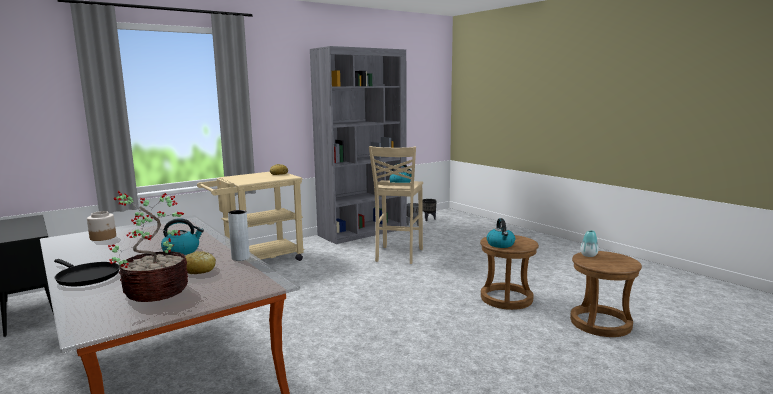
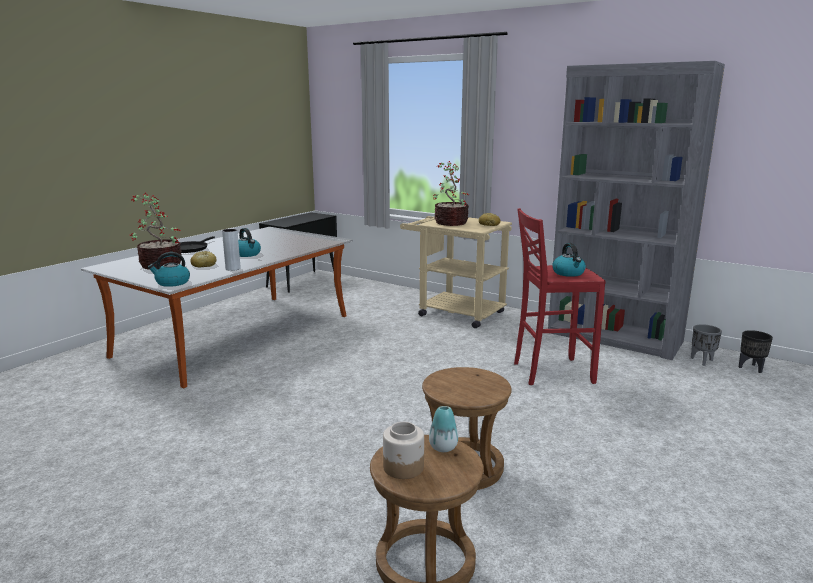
camera: 70 degrees right, 5 degrees up
jar [87,211,116,241] -> jar moved to [383,422,424,479]
beige stool [369,146,423,264] -> red stool [514,208,606,385]
kettle [487,218,515,248] -> kettle moved to [148,252,190,287]
none -> potted plant [433,161,469,226]

